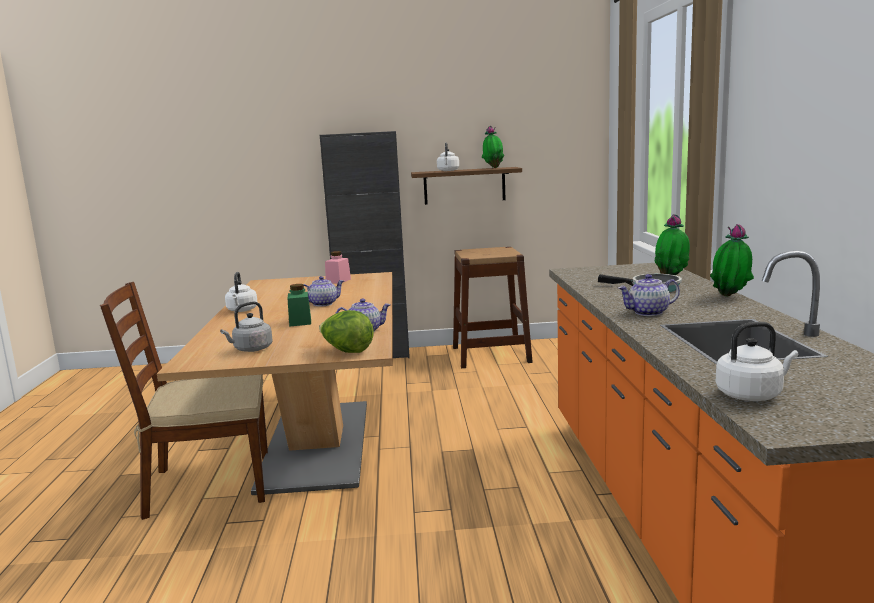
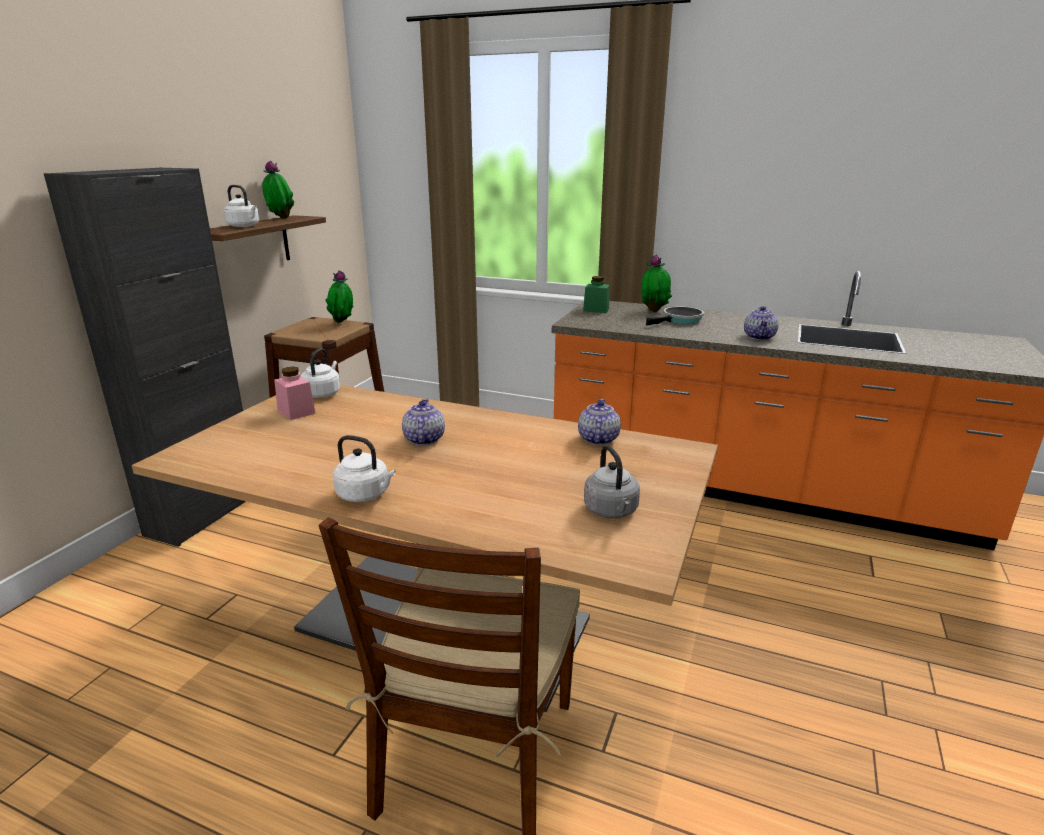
camera: 65 degrees left, 10 degrees up
green jar [287,284,311,327] -> green jar moved to [583,276,610,313]
lettuce [319,310,374,353] -> none
potted plant [710,224,754,296] -> potted plant moved to [325,270,354,323]
white kettle [716,322,798,401] -> white kettle moved to [300,348,340,398]

